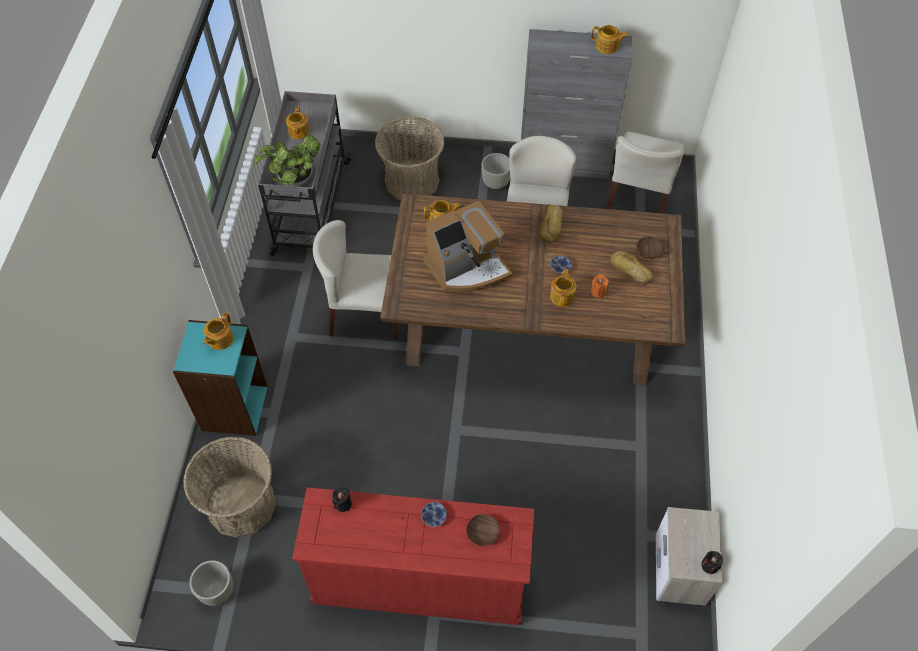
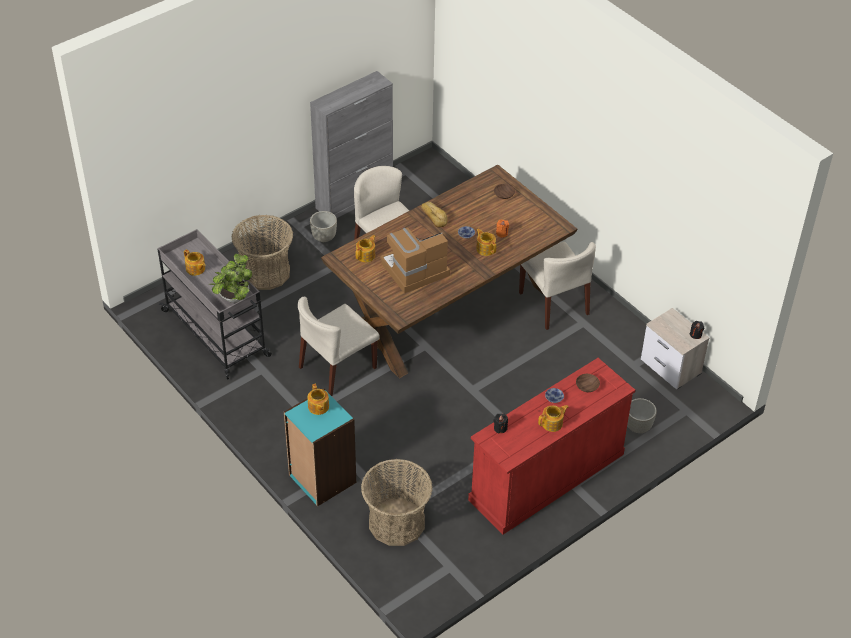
camera: 45 degrees left, 10 degrees down
grey planter [189,560,233,606] -> grey planter moved to [627,398,656,433]
coffee machine [424,201,513,292] -> coffee machine turned 135 degrees counterclockwise [380,227,450,294]
teapot [591,25,628,54] -> teapot moved to [538,405,568,432]
beige chair [607,132,684,213] -> beige chair moved to [519,242,596,330]
bread [610,251,653,284] -> none

